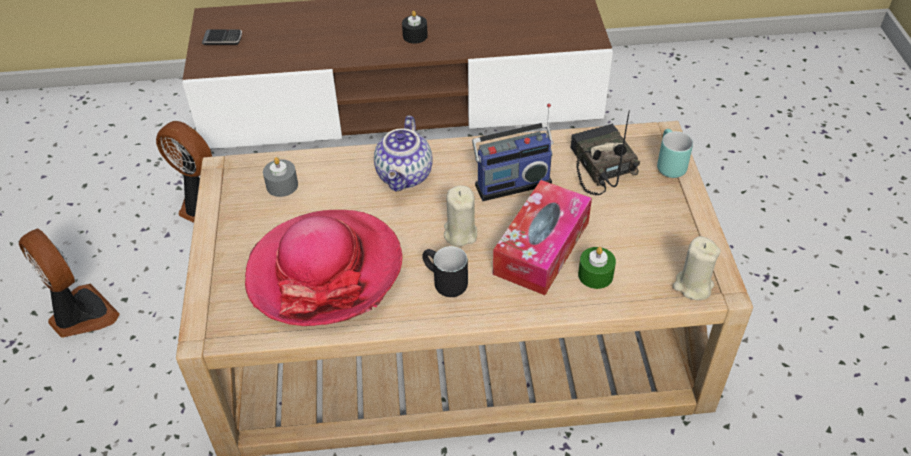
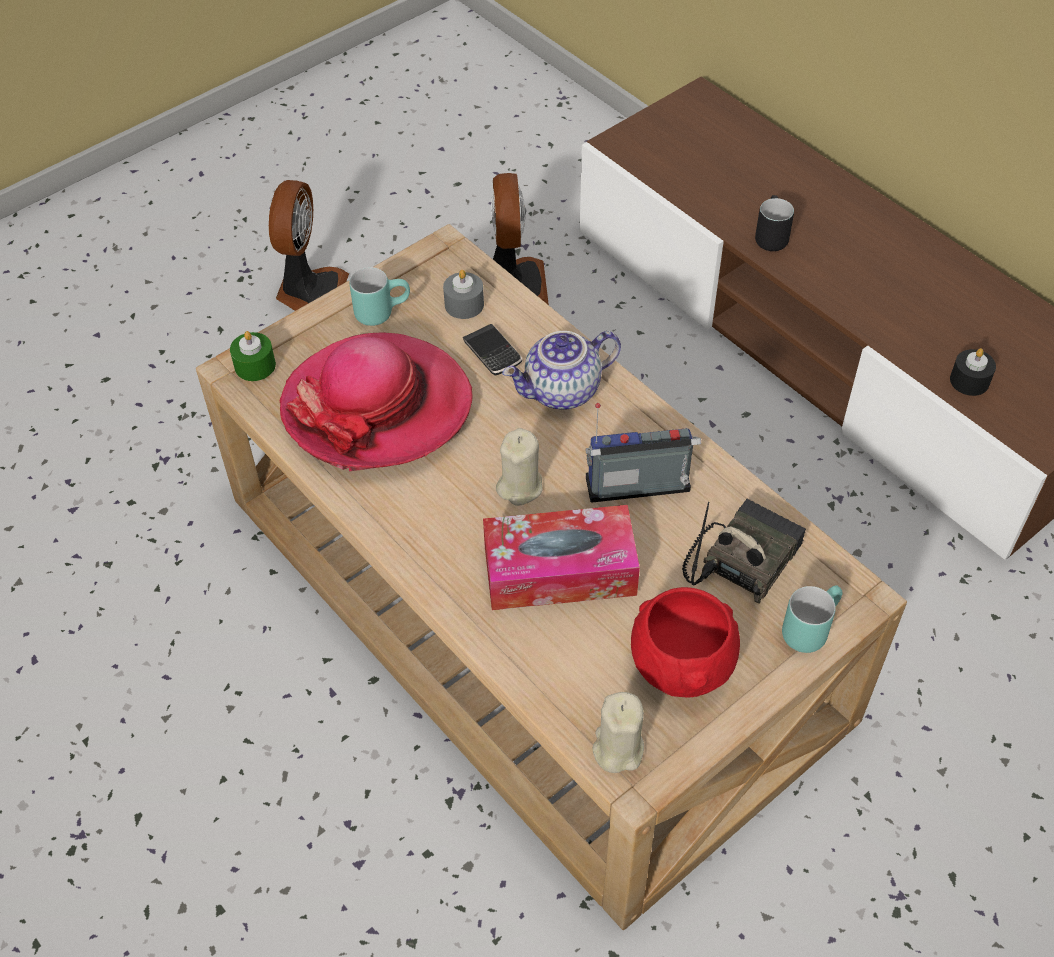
camera: 55 degrees right, 5 degrees up
phone [202,30,242,45] -> phone moved to [463,324,522,376]
black candle [402,11,428,44] -> black candle moved to [950,348,996,396]
black mug [422,246,468,297] -> black mug moved to [755,195,794,251]
radio [472,103,553,201] -> radio turned 135 degrees clockwise [586,403,701,503]
green candle [578,247,616,289] -> green candle moved to [230,331,276,381]
none -> turquoise mug [349,267,410,326]
none -> red bowl [631,587,740,698]

